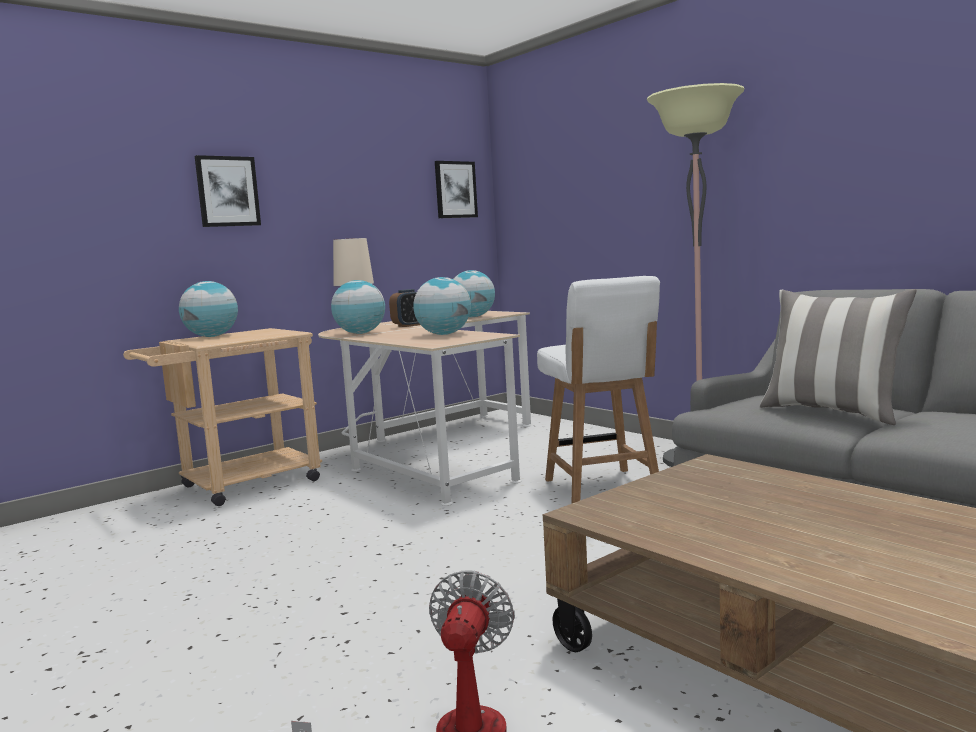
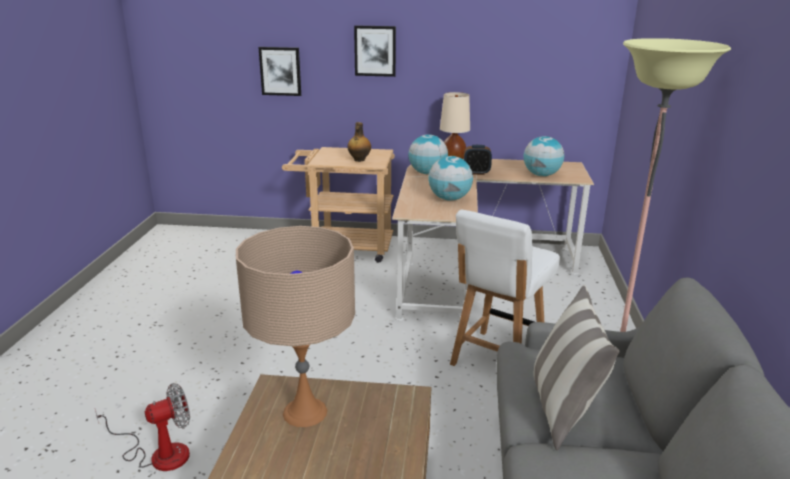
camera: 45 degrees right, 15 degrees up
globe [179,281,238,337] -> none
picture [435,161,478,218] -> picture moved to [258,47,301,96]
none -> beige table lamp [236,226,355,427]
none -> bottle [347,122,371,162]

